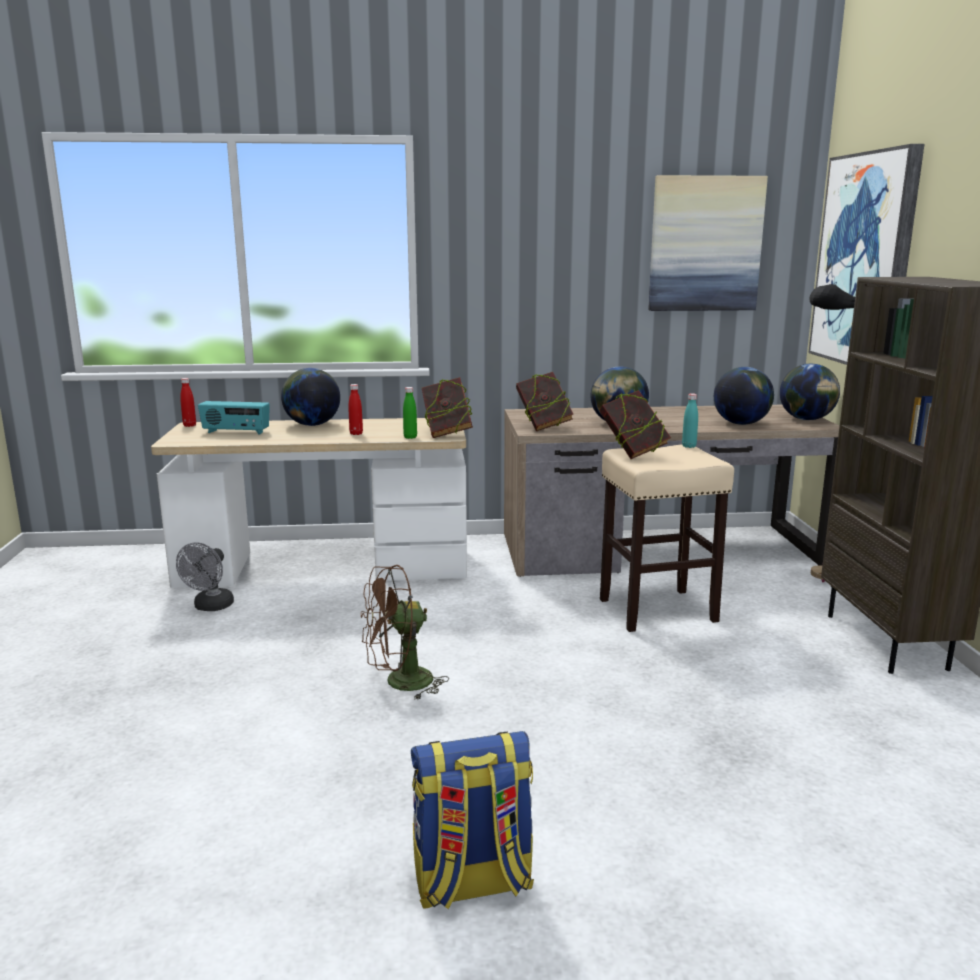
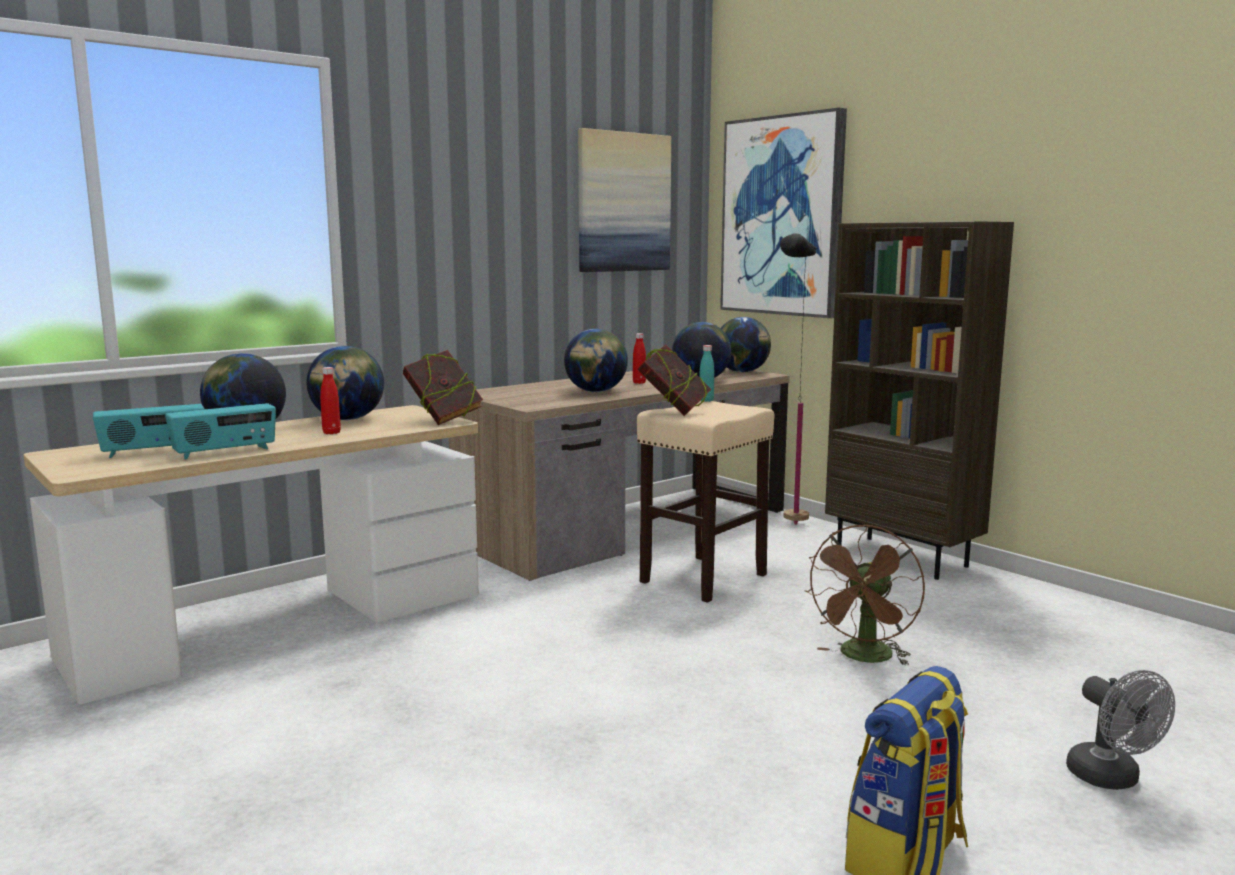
camera: 35 degrees left, 5 degrees down
grey fan [176,542,234,611] -> grey fan moved to [1066,670,1175,790]
red bottle [180,378,196,427] -> red bottle moved to [633,333,646,384]
brown fan [361,565,449,701] -> brown fan moved to [805,525,925,666]
green bottle [403,387,417,439] -> none
book [516,372,573,431] -> none
none -> radio [165,403,276,459]
none -> globe [306,346,384,420]

